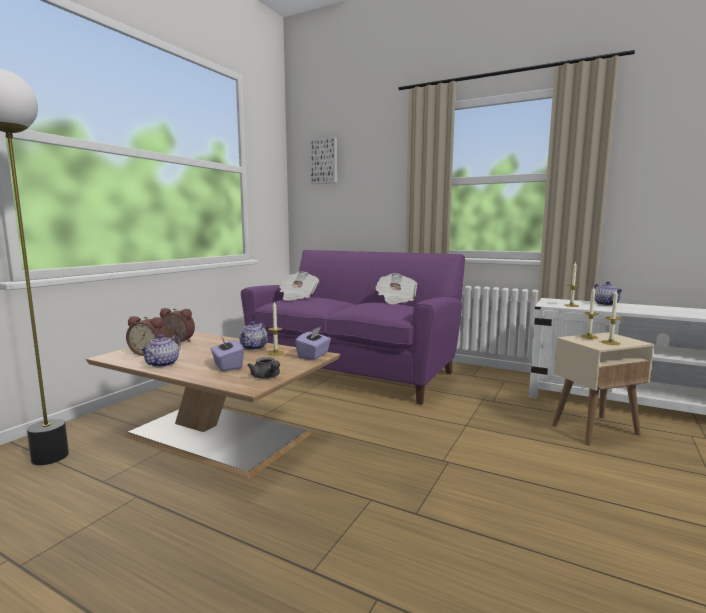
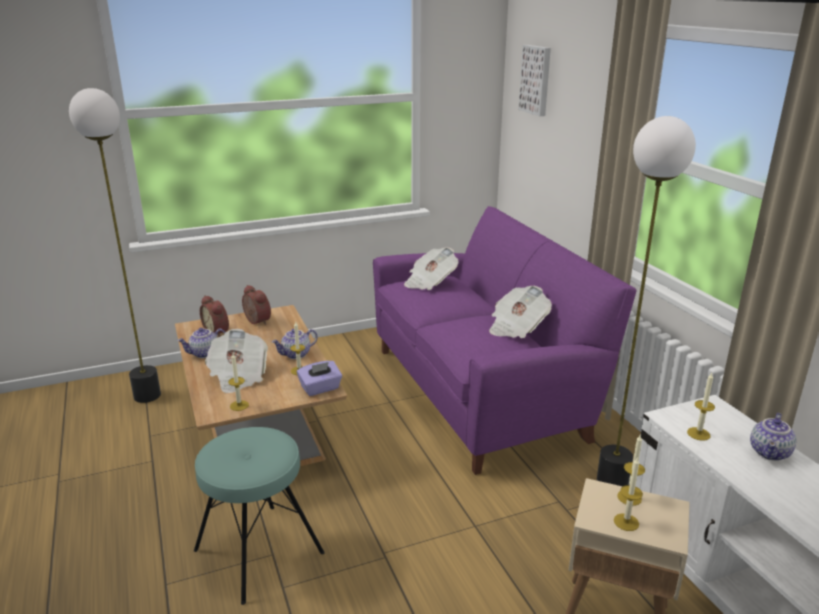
camera: 40 degrees right, 15 degrees up
purple tissue box [211,336,244,371] -> newspaper [205,329,268,393]
grey teapot [247,357,280,379] -> candle [228,353,249,411]
none -> turquoise stool [194,427,325,605]
none -> floor lamp [597,116,696,486]

